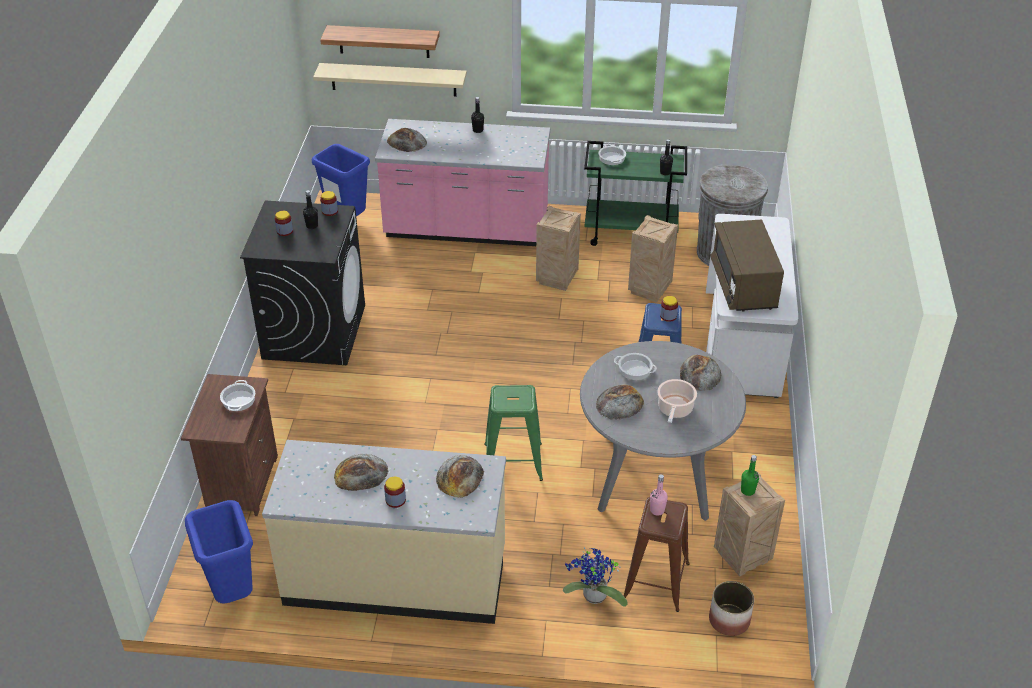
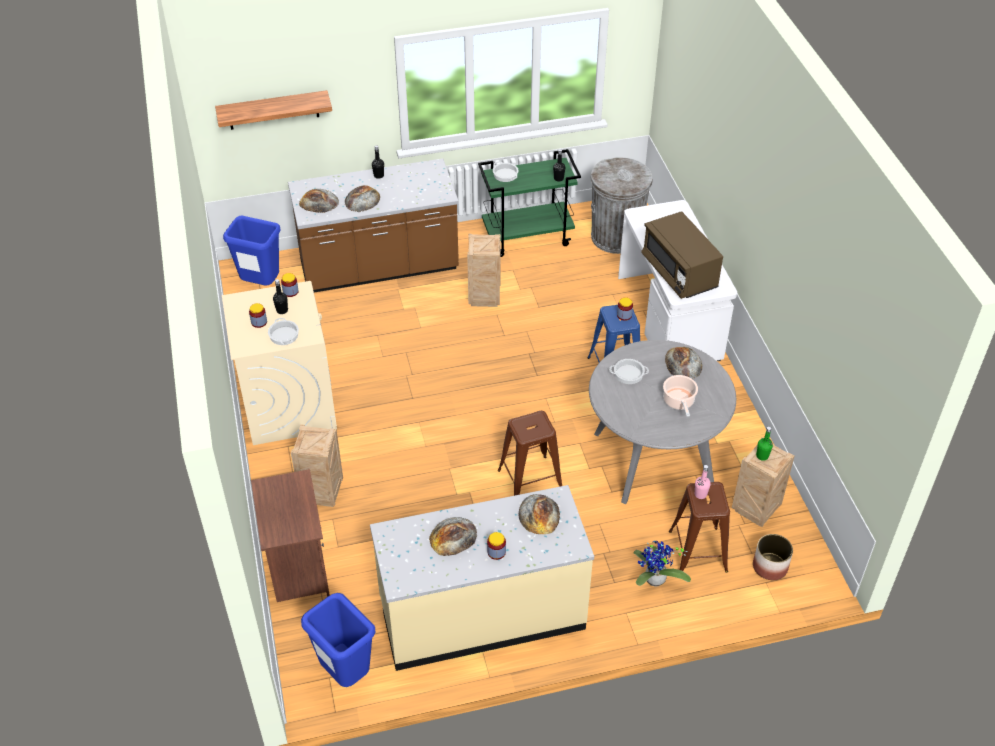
camera: 20 degrees left, 5 degrees up
cooking pot [220,380,255,411] -> cooking pot moved to [268,318,299,345]
black washing machine [240,201,365,365] -> beige washing machine [222,281,337,445]
beige shelf [313,63,467,97] -> none
pink counter [375,119,550,246] -> brown counter [288,158,459,292]
green stool [484,385,543,481] -> brown stool [498,411,562,496]
bread [596,384,644,420] -> bread moved to [345,185,380,212]
crate [628,215,678,302] -> crate moved to [291,424,343,507]

